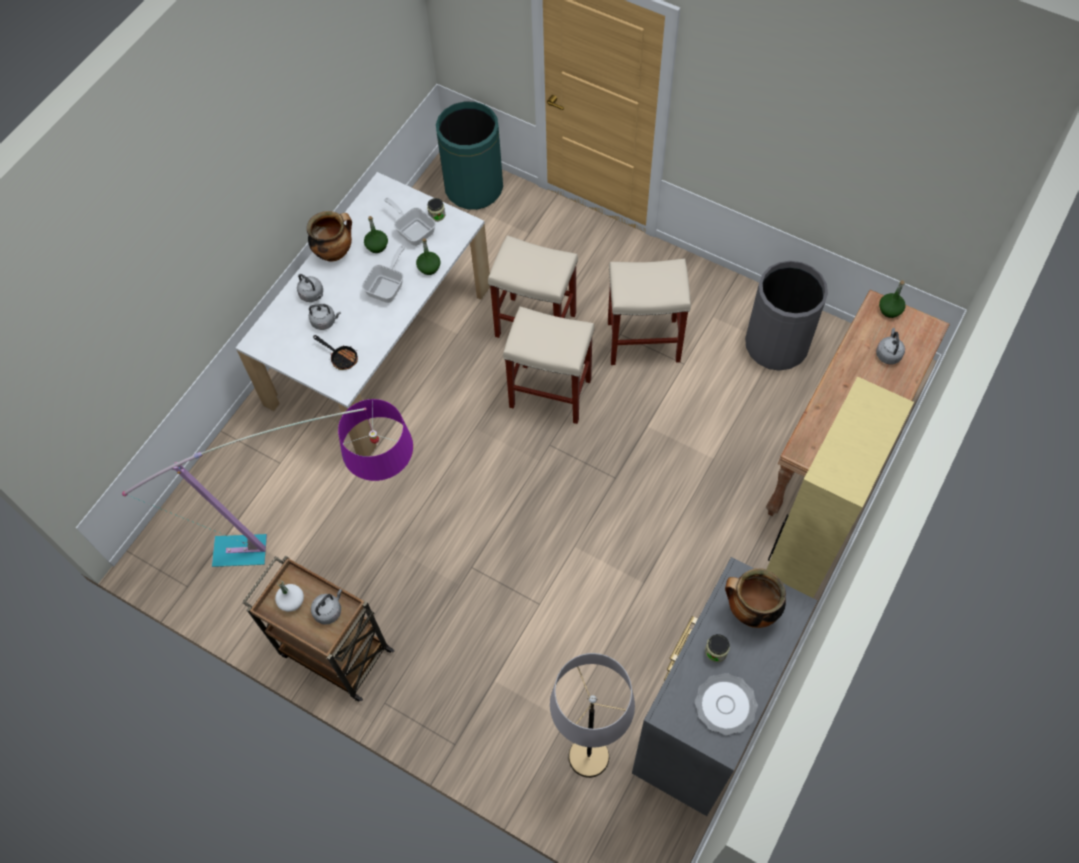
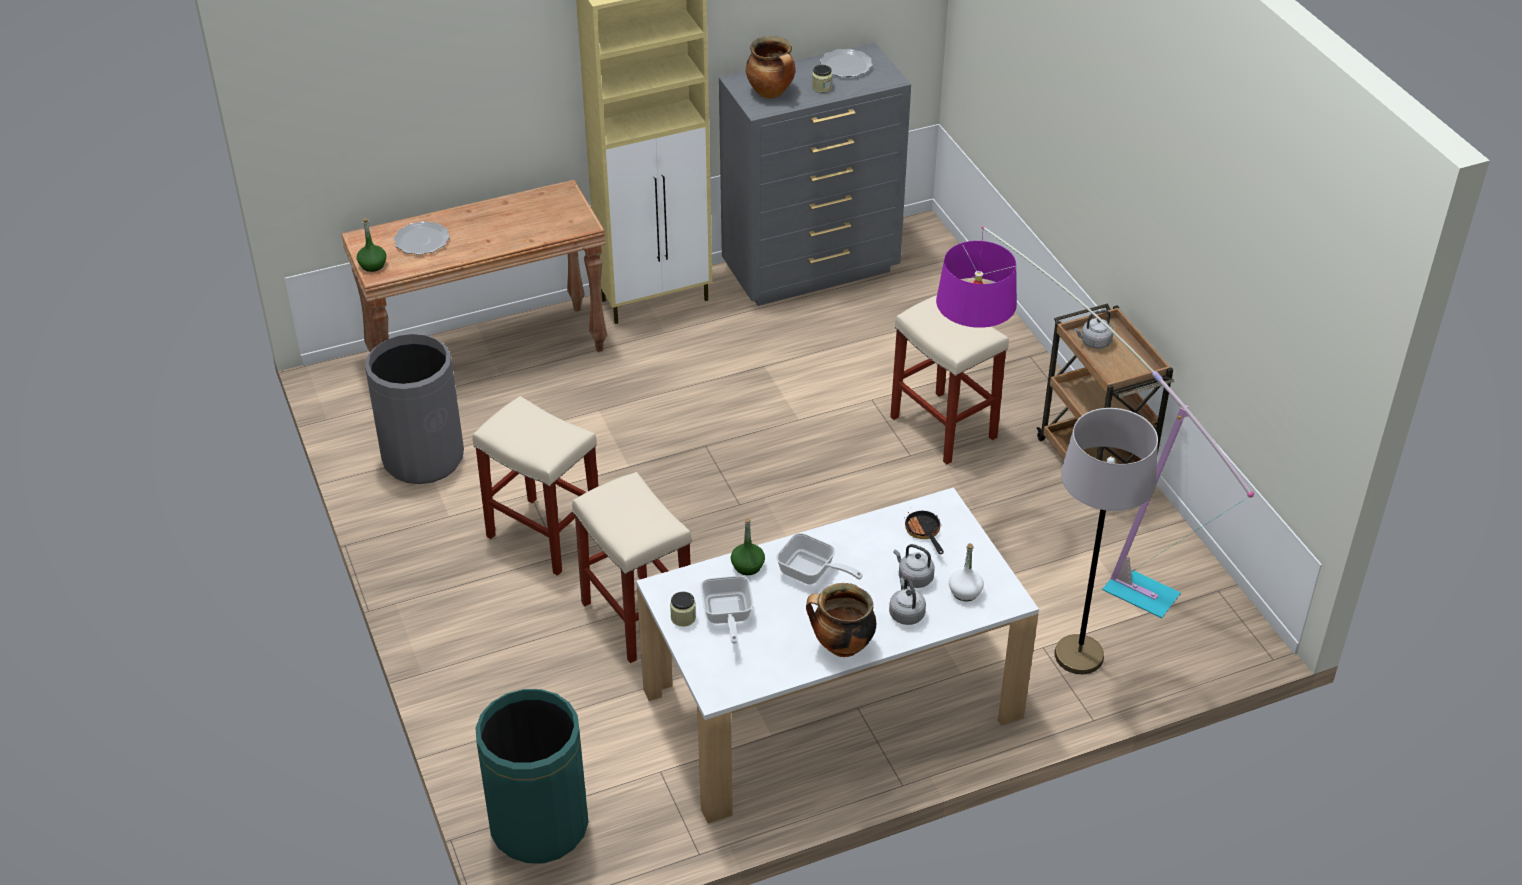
camera: 145 degrees left, 20 degrees down
white bottle [275,580,304,612] -> white bottle moved to [949,543,984,601]
frying pan [362,246,405,303] -> frying pan turned 120 degrees counterclockwise [776,533,863,584]
green bottle [364,216,388,253] -> none
beige stool [503,306,594,424] -> beige stool moved to [890,295,1009,465]
grey floor lamp [550,653,635,778] -> grey floor lamp moved to [1055,408,1158,674]
grey kettle [876,328,905,364] -> plate [394,221,450,255]

